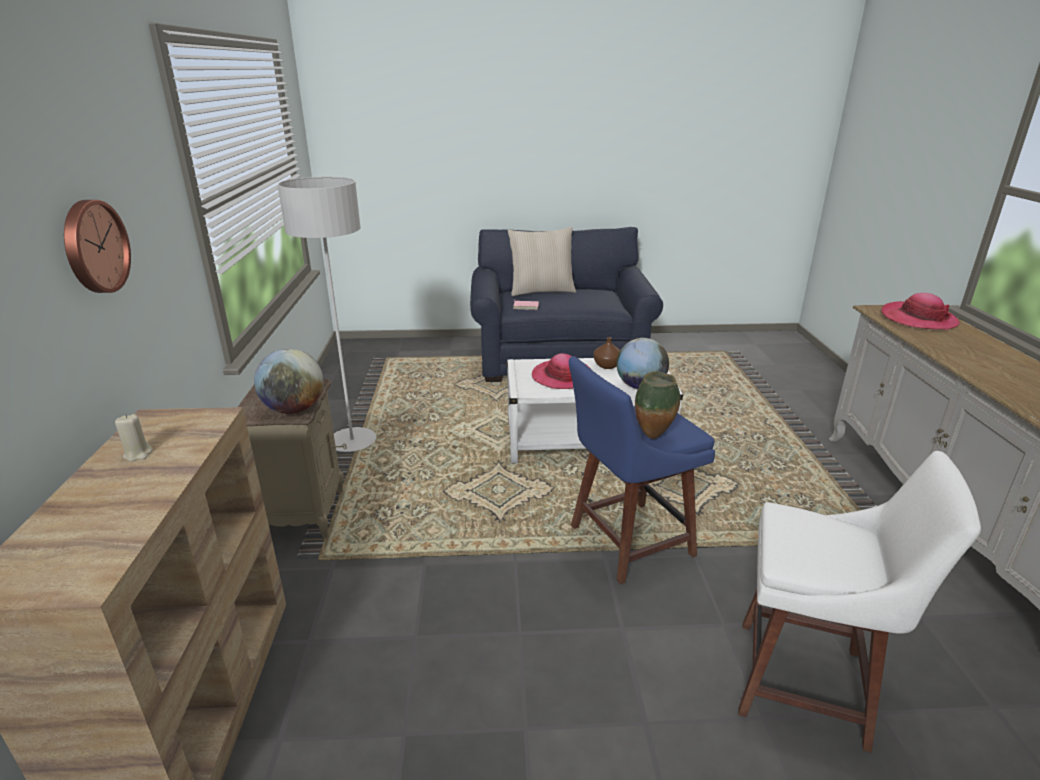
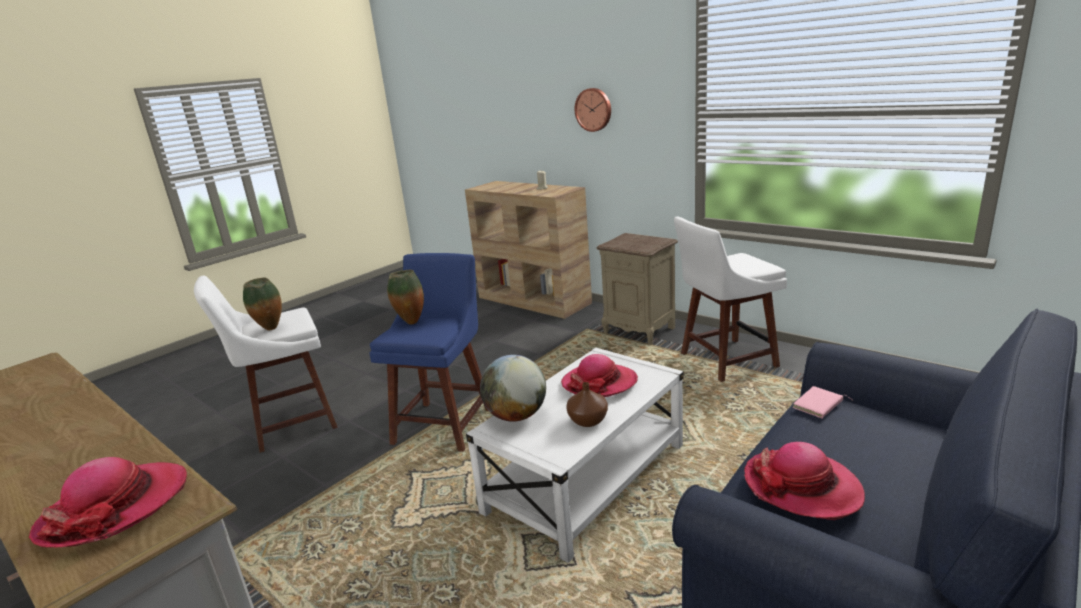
camera: 135 degrees right, 5 degrees down
globe [254,349,324,414] -> none
grey floor lamp [277,177,376,452] -> white stool [674,217,787,382]
beige pillow [508,227,576,296] -> none
none -> vase [243,278,282,330]
none -> hat [744,442,865,520]

